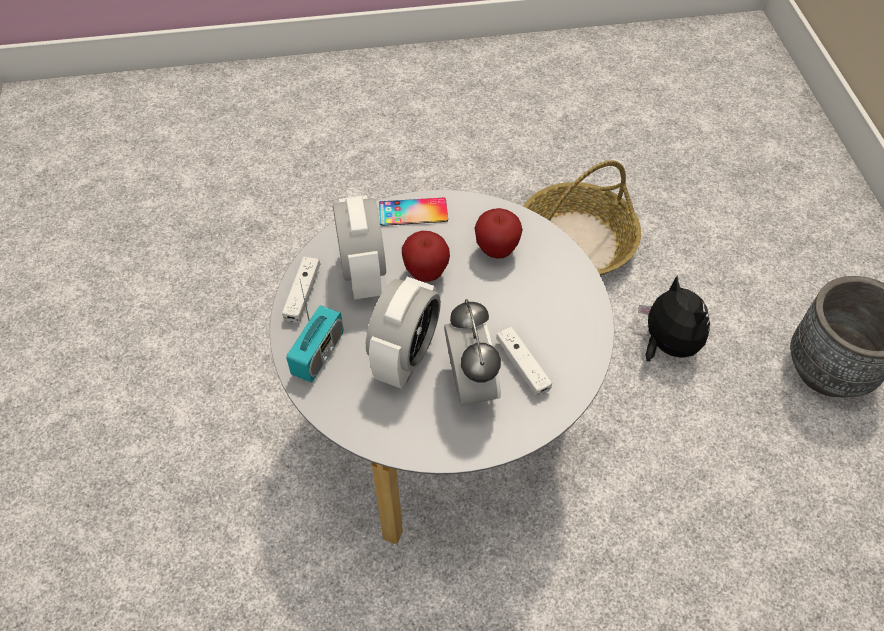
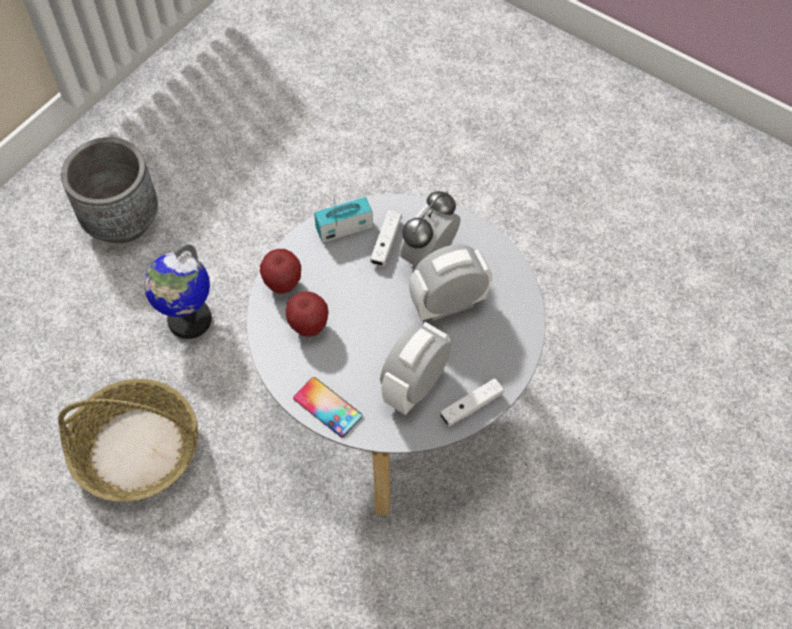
camera: 135 degrees left, 5 degrees up
radio [286,278,344,383] -> radio moved to [314,196,373,242]
apple [402,231,450,282] -> apple moved to [260,249,301,293]
plush toy [638,276,710,362] -> globe [144,244,212,339]

